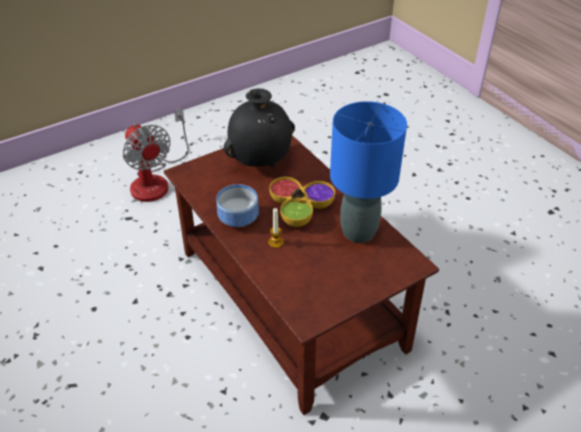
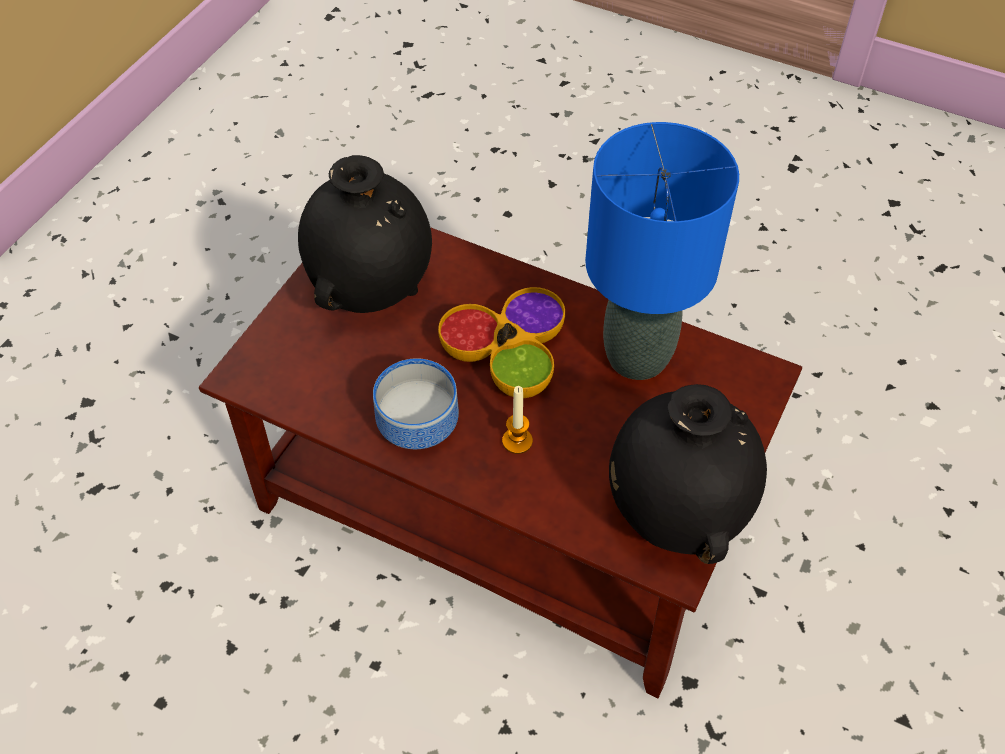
camera: 30 degrees left, 10 degrees up
fan [123,107,189,202] -> none
none -> black vase [609,384,767,564]

